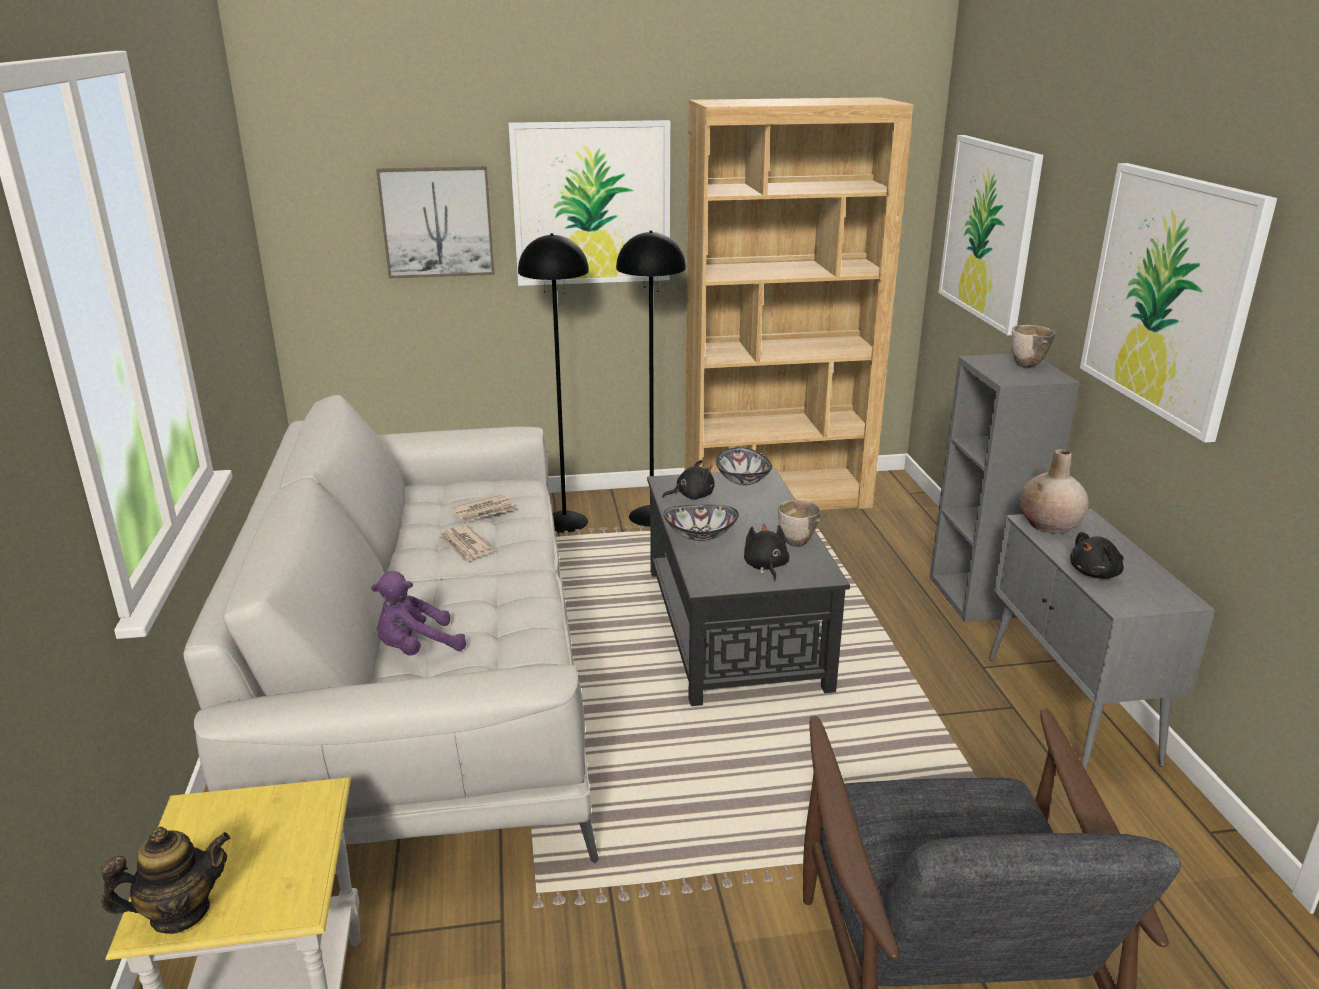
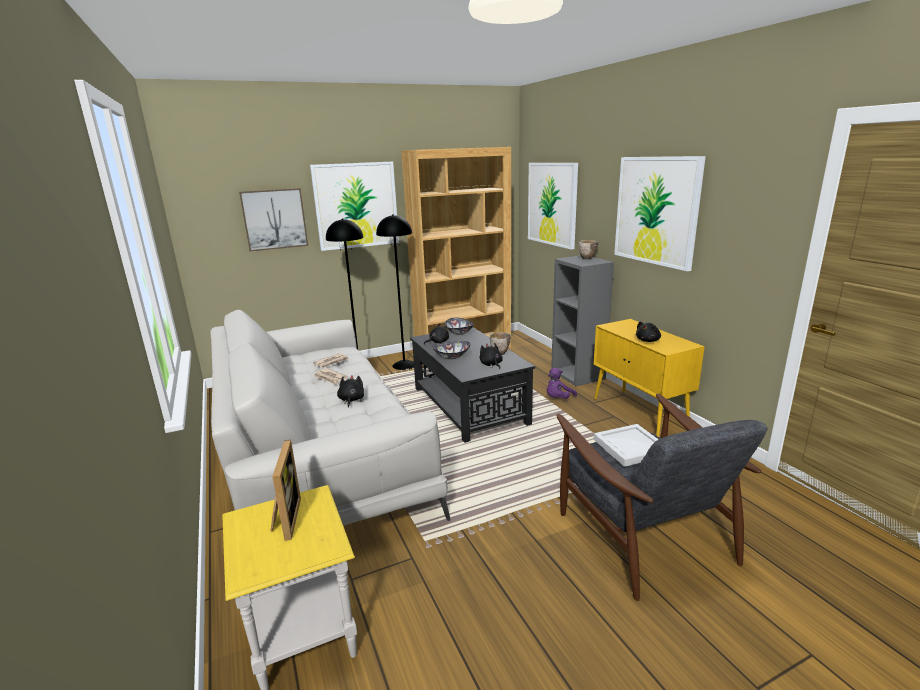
camera: 15 degrees left, 5 degrees down
teapot [101,827,230,934] -> none
purple plush toy [371,571,466,656] -> purple plush toy moved to [547,368,577,399]
grey cabinet [989,509,1215,770] -> yellow cabinet [594,319,705,437]
beige vase [1019,449,1089,534] -> none
none -> picture frame [270,440,301,541]
none -> black plush toy [337,375,364,408]
none -> white tray [593,424,659,467]

